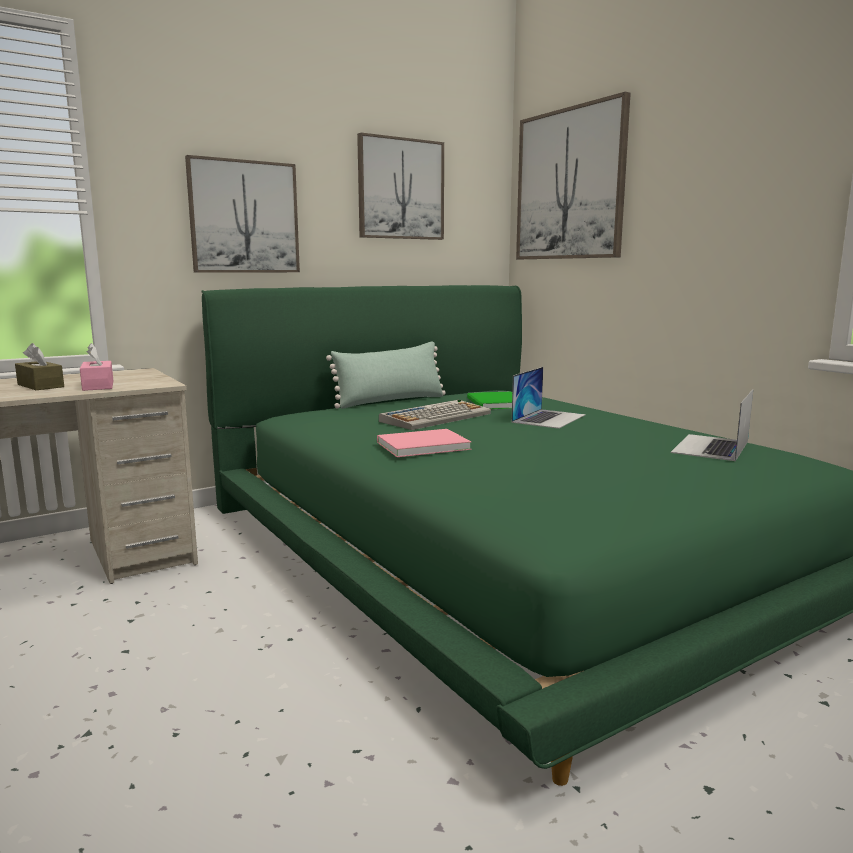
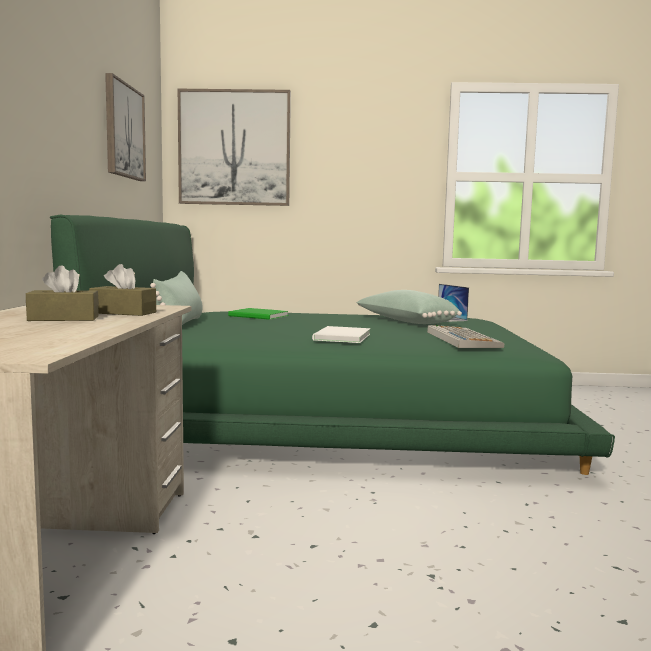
camera: 55 degrees left, 5 degrees down
pink tissue box [80,343,113,391] -> brown tissue box [89,264,156,316]
picture [185,155,300,273] -> none
pink book [377,429,471,457] -> white book [312,326,371,343]
keyboard [379,400,491,430] -> keyboard moved to [427,325,504,348]
laptop [512,367,586,429] -> none
none -> green pillow [356,290,462,324]

